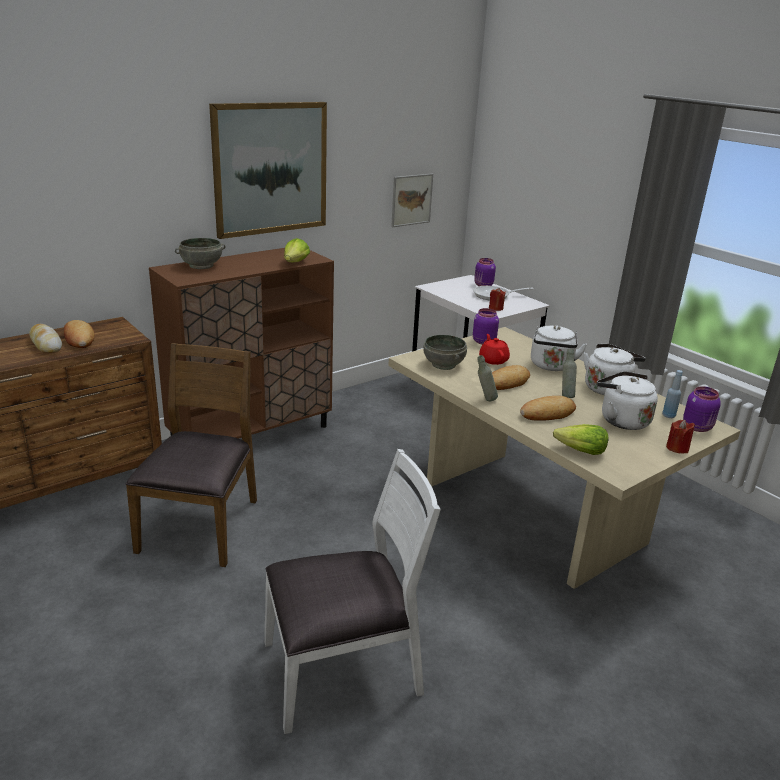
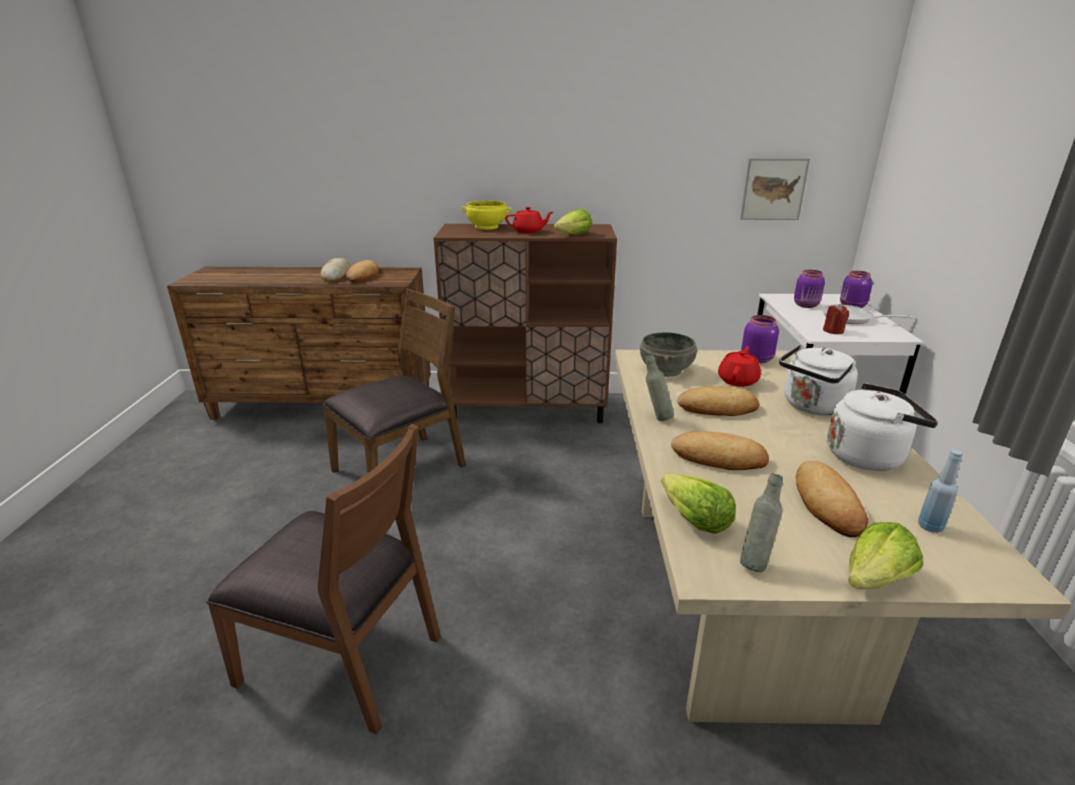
camera: 40 degrees right, 0 degrees up
grey bowl [175,238,226,269] -> yellow bowl [461,201,512,230]
picture [209,102,327,239] -> none
white chair [264,449,441,734] -> brown chair [206,423,441,734]
grey bottle [562,349,577,398] -> grey bottle moved to [740,473,783,572]
white kettle [597,371,658,430] -> bread [796,461,868,537]
red candle [666,420,695,454] -> lettuce [848,522,923,589]
purple jar [683,386,721,432] -> purple jar moved to [794,270,825,308]
none -> red teapot [505,207,553,233]

